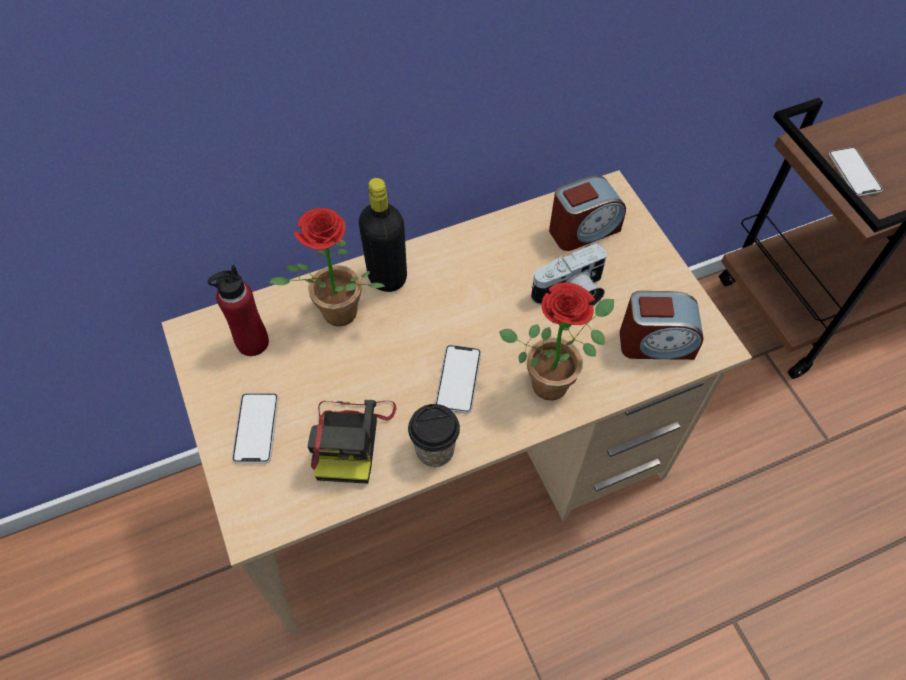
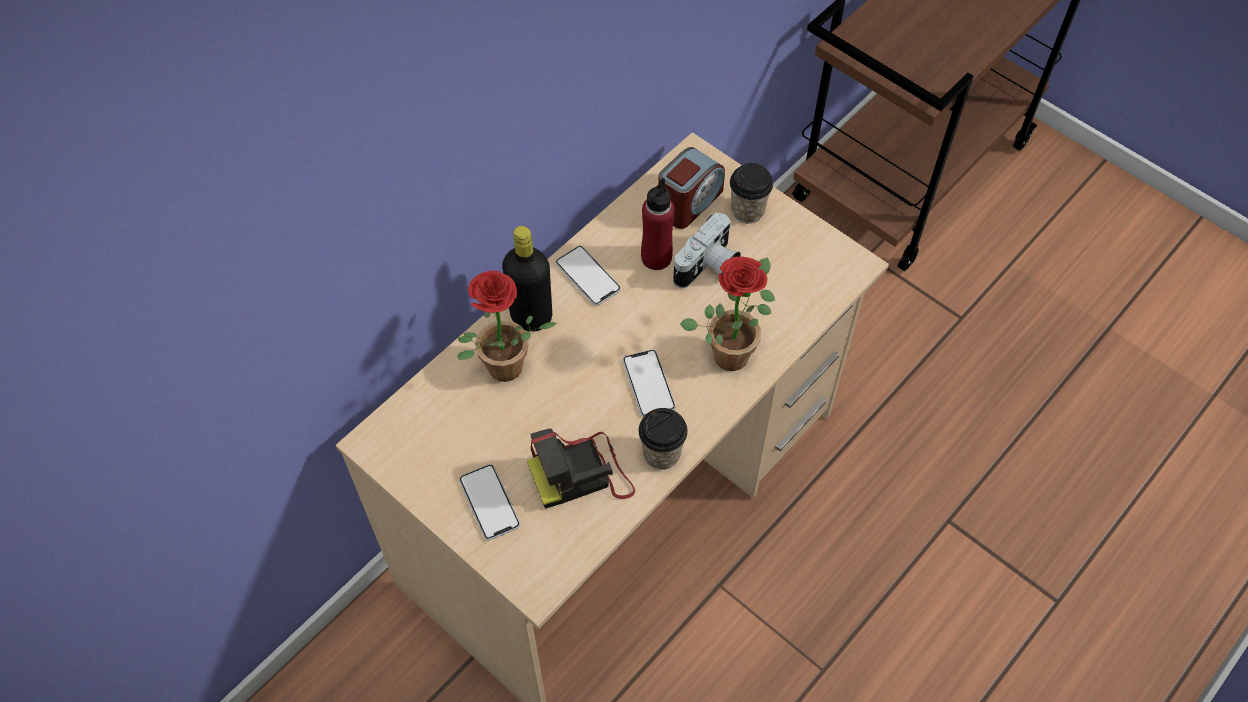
camera: 25 degrees left, 0 degrees up
red bottle [208,265,269,356] -> red bottle moved to [641,178,675,270]
camera [307,400,396,484] -> camera turned 90 degrees clockwise [527,429,635,509]
alarm clock [620,291,704,360] -> none
phone [829,147,883,197] -> phone moved to [555,246,621,306]
none -> cup [730,163,773,223]

